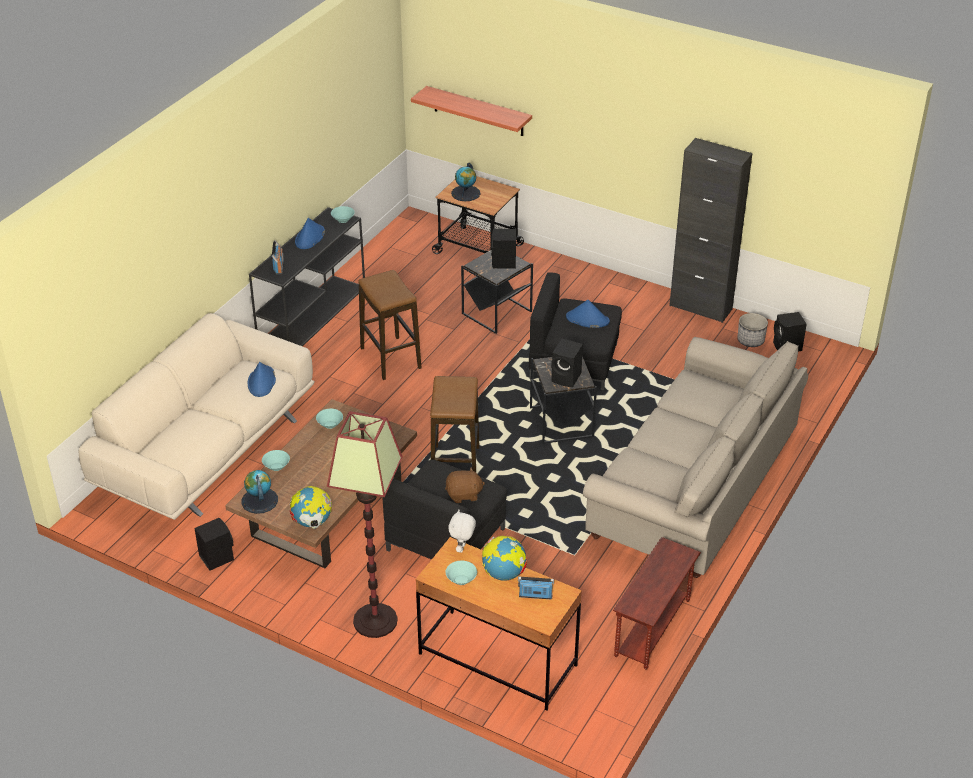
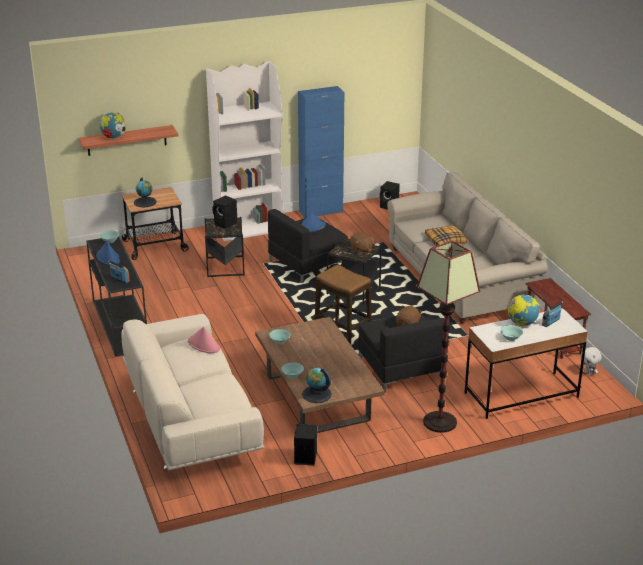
camera: 50 degrees left, 10 degrees down
blue hat [248,362,276,397] -> pink hat [188,327,220,353]
globe [290,486,332,529] -> globe moved to [100,112,125,139]
stool [358,270,421,380] -> none
brown desk [415,537,582,711] -> white desk [464,308,588,419]
white plush toy [448,510,476,553] -> white plush toy moved to [581,347,602,376]
black speaker [551,339,583,387] -> brown plush toy [350,232,374,255]
black cabinet [669,138,752,323] -> blue cabinet [298,86,344,218]
planter [737,313,768,347] -> none
none -> white bookcase [206,61,284,241]
none -> pillow [425,225,467,246]

